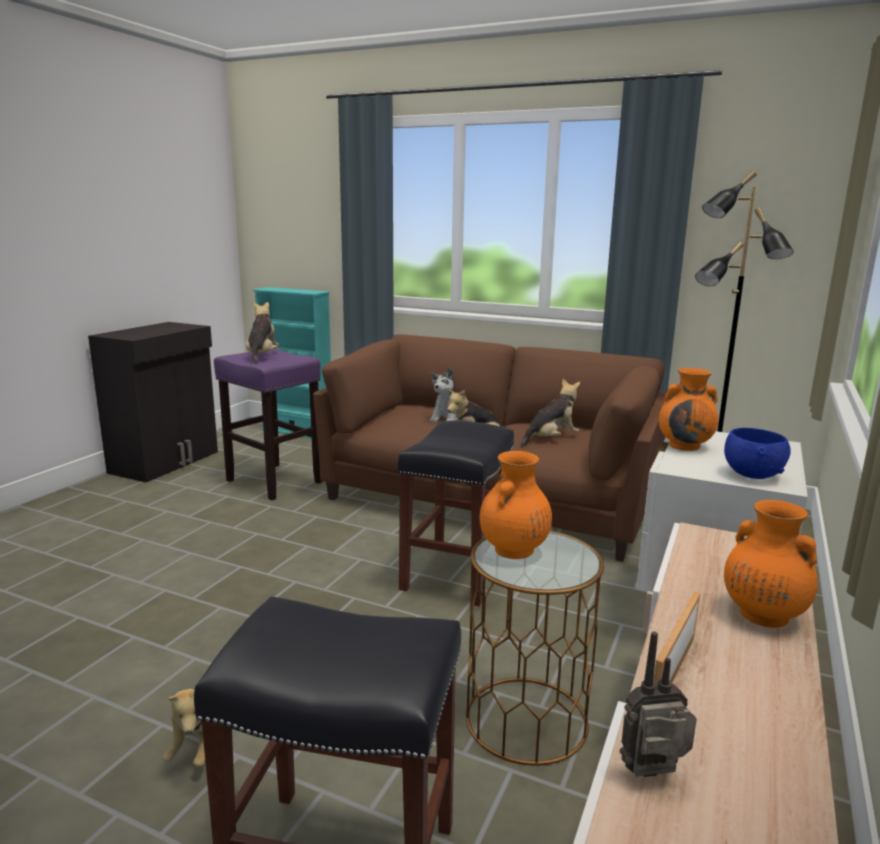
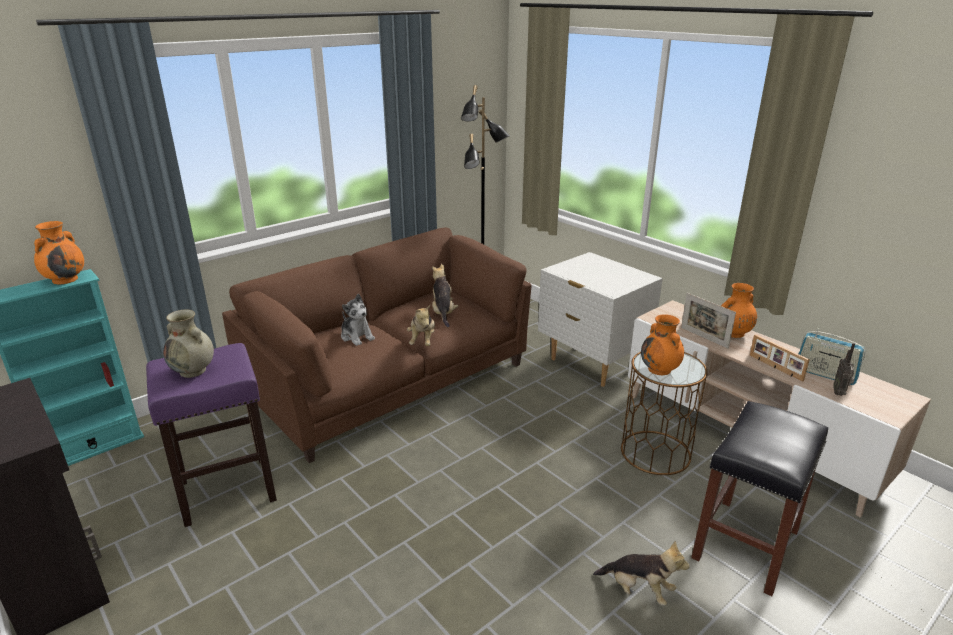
camera: 65 degrees left, 10 degrees up
plush toy [246,302,279,364] -> beige vase [163,310,214,378]
black stool [398,421,514,606] -> none
orange vase [659,368,718,451] -> orange vase moved to [34,221,84,284]
blue bowl [724,428,791,479] -> none
none -> picture frame [681,293,736,349]
none -> radio [799,328,866,385]

